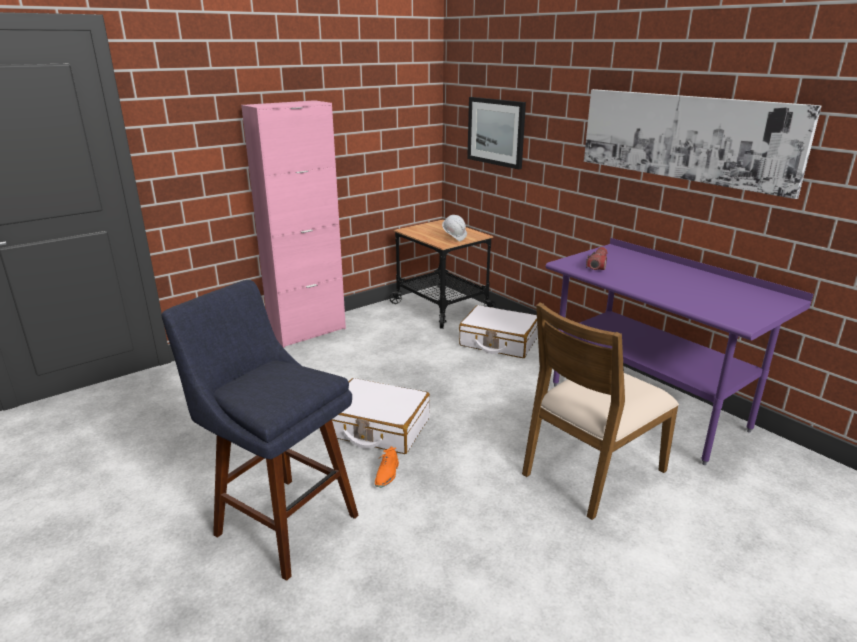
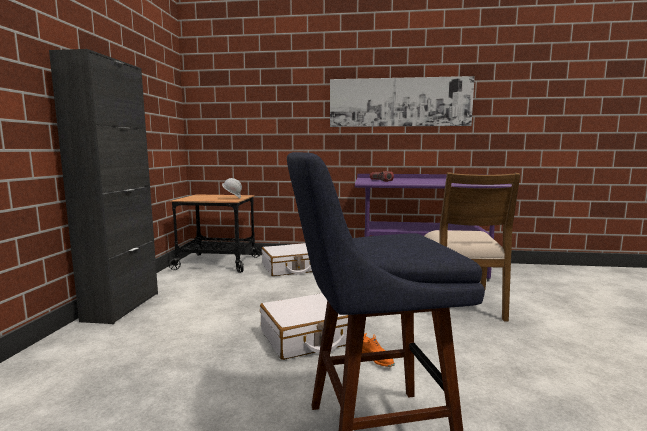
camera: 45 degrees left, 15 degrees down
pink cabinet [241,100,346,348] -> black cabinet [49,49,158,324]
picture [467,97,526,169] -> none

